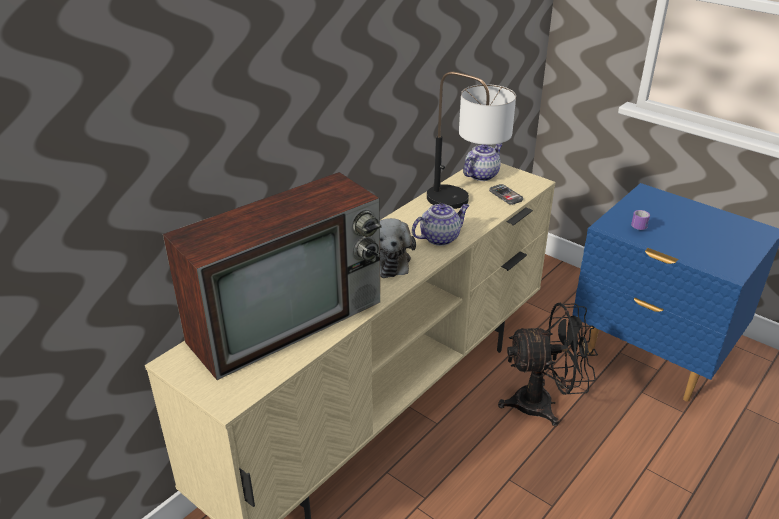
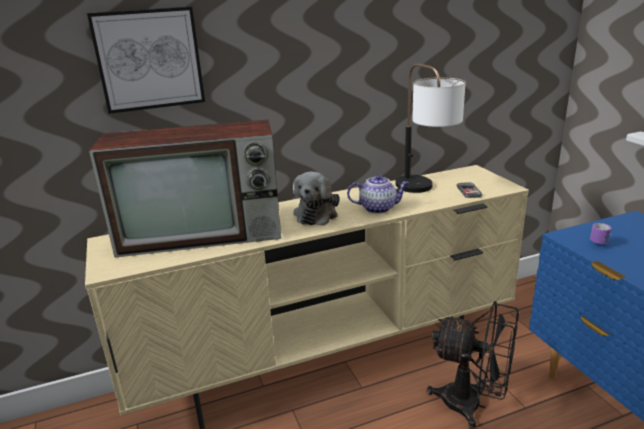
camera: 30 degrees right, 10 degrees down
teapot [463,143,503,181] -> none
none -> picture [87,6,205,114]

